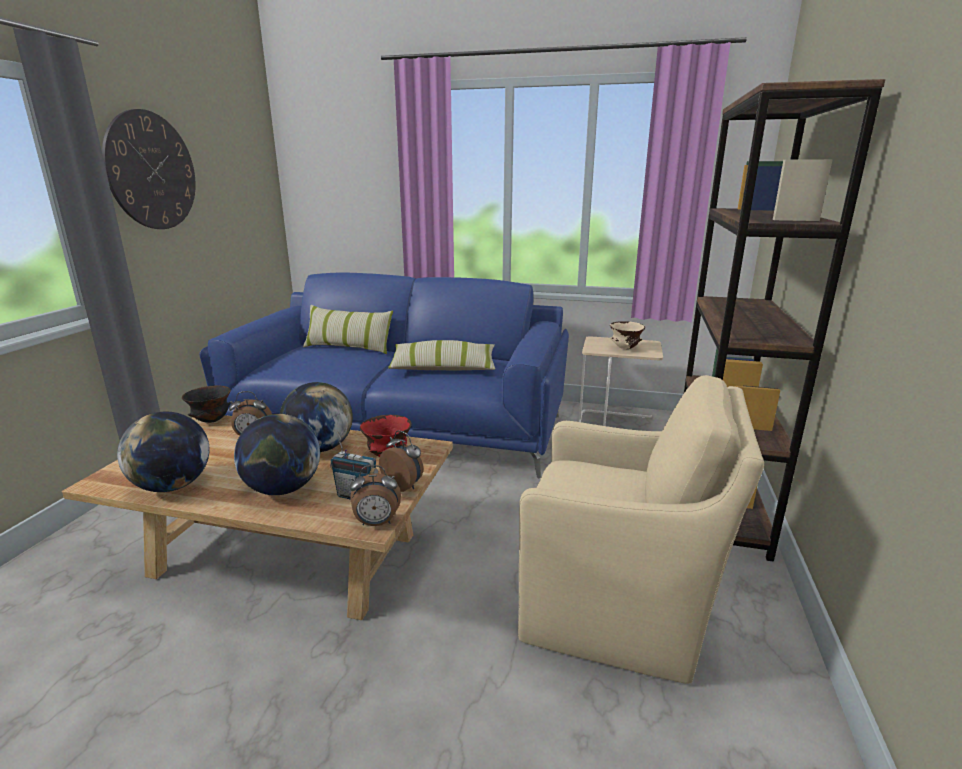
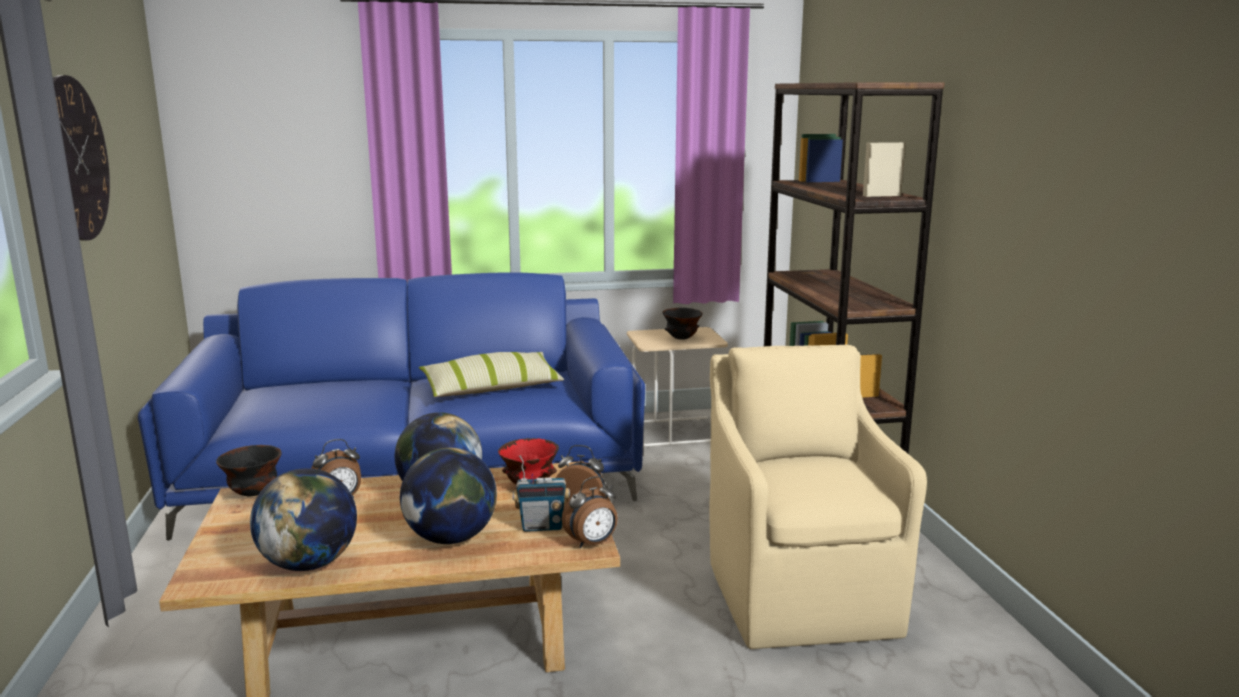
camera: 25 degrees left, 5 degrees down
pillow [303,305,393,354] -> none
beige armchair [518,375,764,684] -> beige armchair turned 90 degrees counterclockwise [709,345,927,649]
beige bowl [610,321,645,349] -> black bowl [662,308,703,340]

